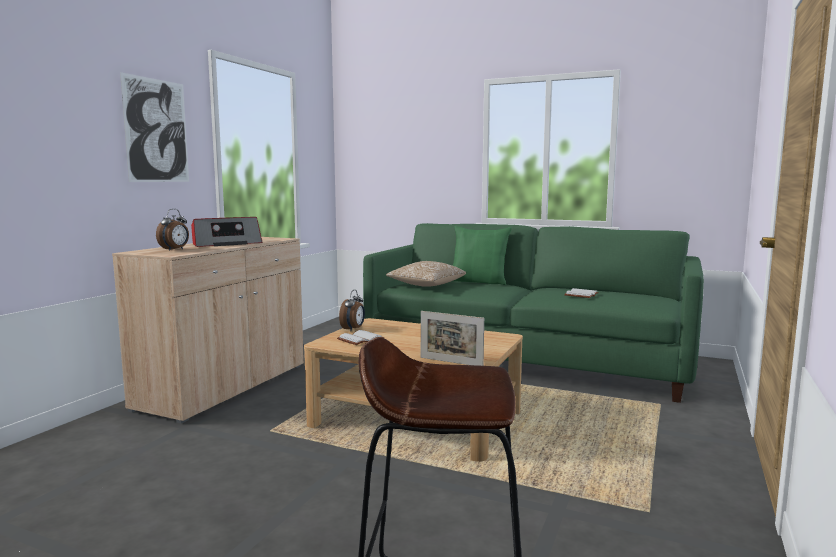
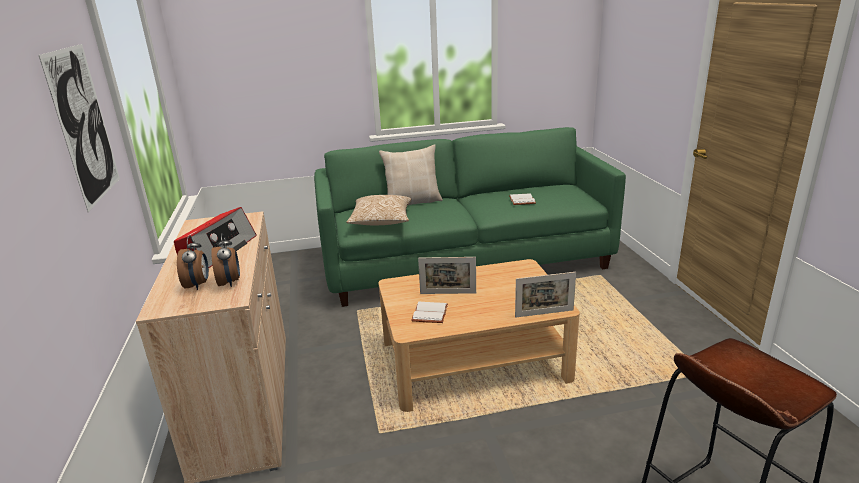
camera: 35 degrees left, 15 degrees up
alarm clock [339,290,365,331] -> alarm clock moved to [211,233,240,287]
green pillow [453,226,512,285] -> beige pillow [379,144,443,205]
none -> picture frame [418,257,476,294]

